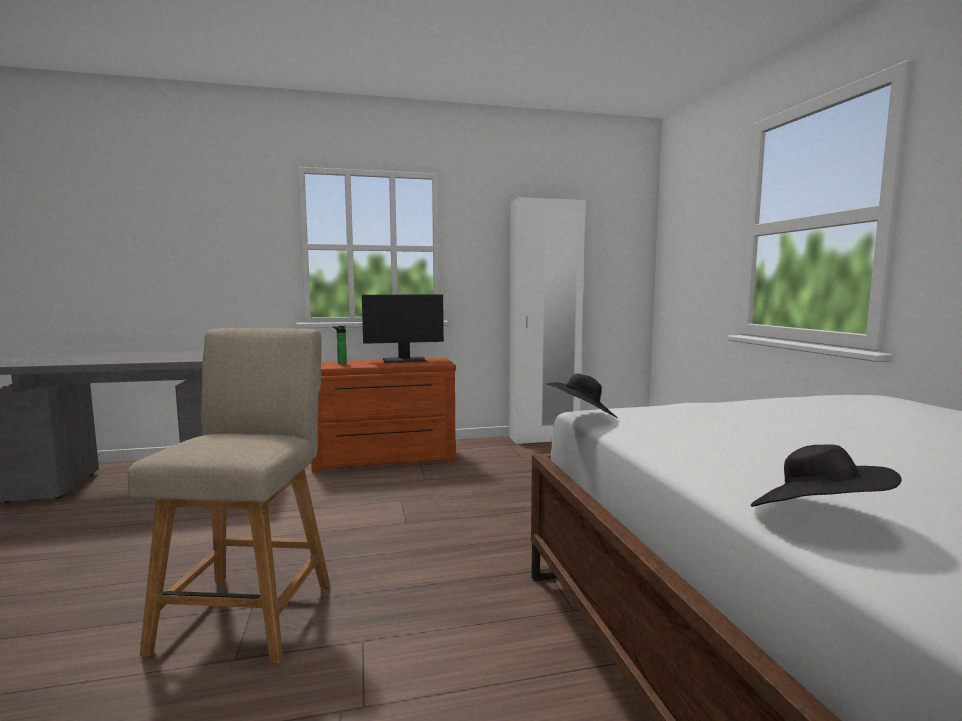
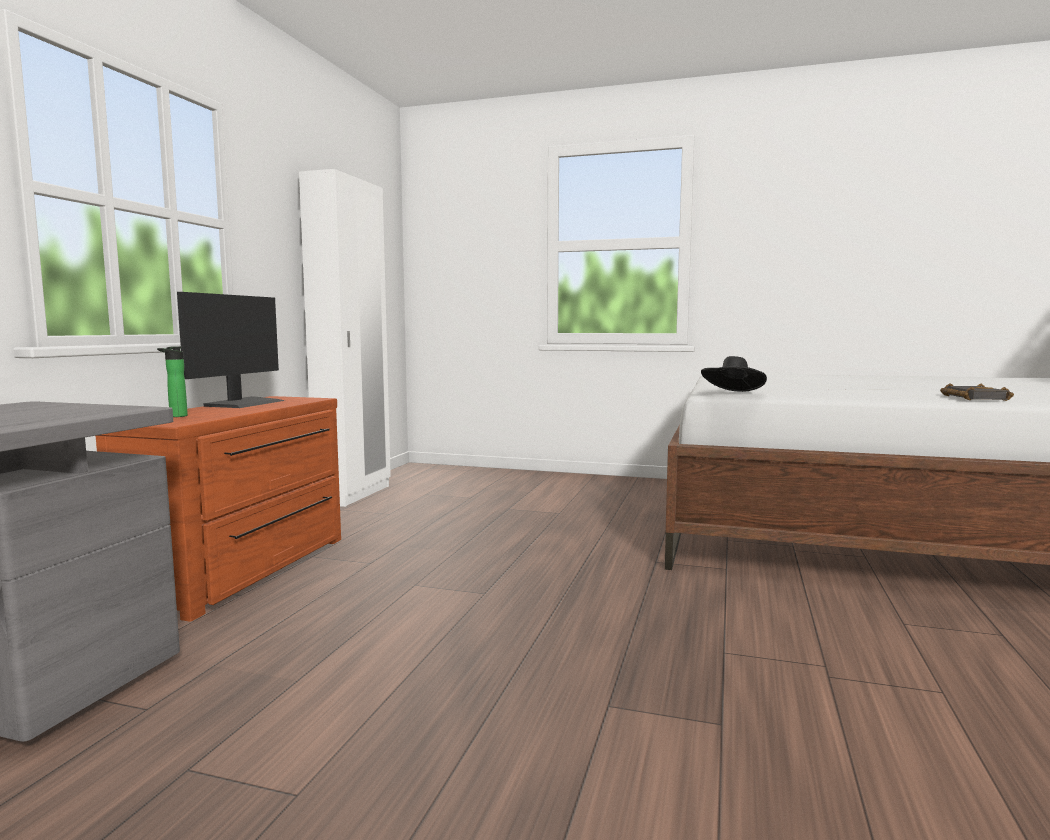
camera: 60 degrees left, 0 degrees up
beige chair [128,328,330,663] -> none
black hat [751,444,902,507] -> black book [940,383,1014,401]

